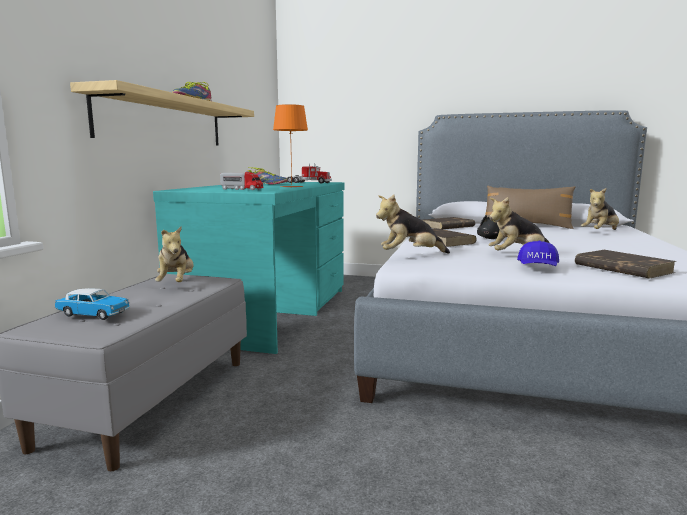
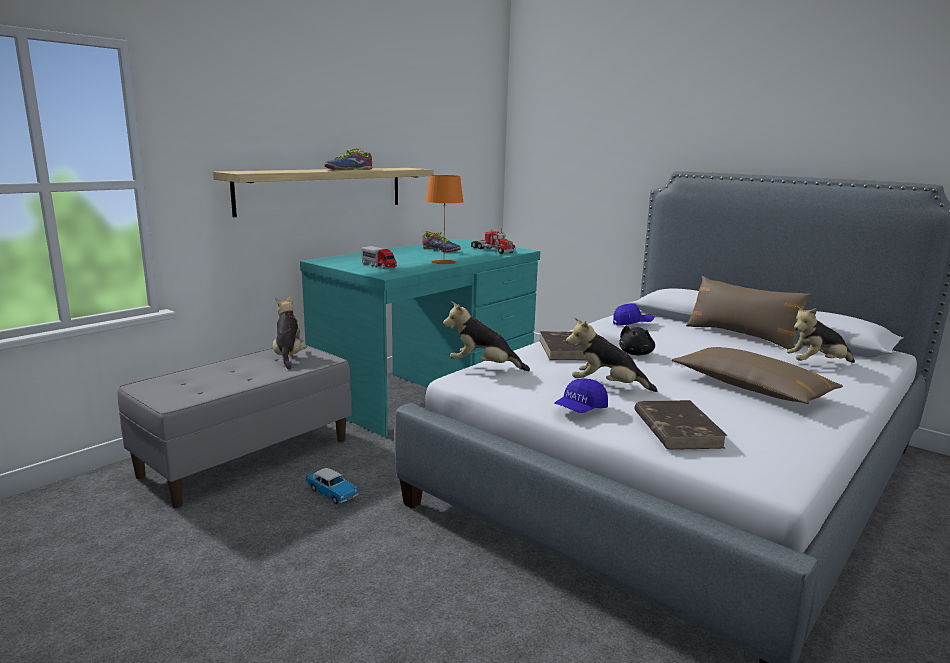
camera: 25 degrees right, 5 degrees up
toy car [55,288,130,320] -> toy car moved to [305,468,359,504]
plush toy [155,226,194,282] -> plush toy turned 150 degrees clockwise [273,297,307,370]
brown book [422,217,475,229] -> blue cap [613,304,654,326]
none -> brown pillow [672,347,843,404]

